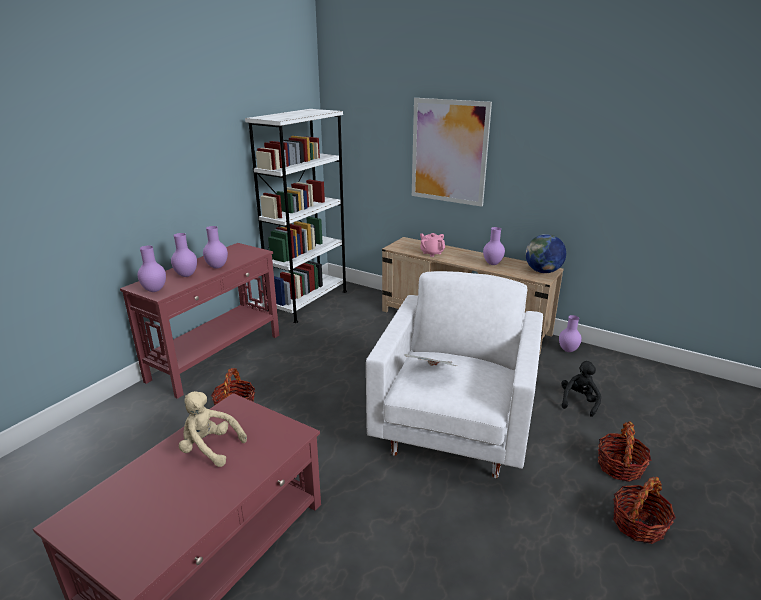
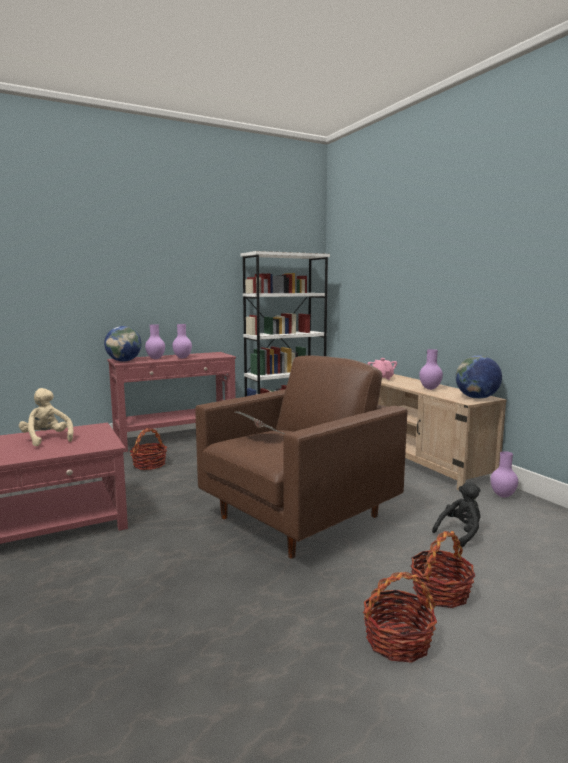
camera: 30 degrees right, 15 degrees down
purple vase [137,246,166,292] -> globe [104,326,142,362]
white armchair [366,271,543,478] -> brown armchair [195,356,408,559]
picture [412,98,492,207] -> none

